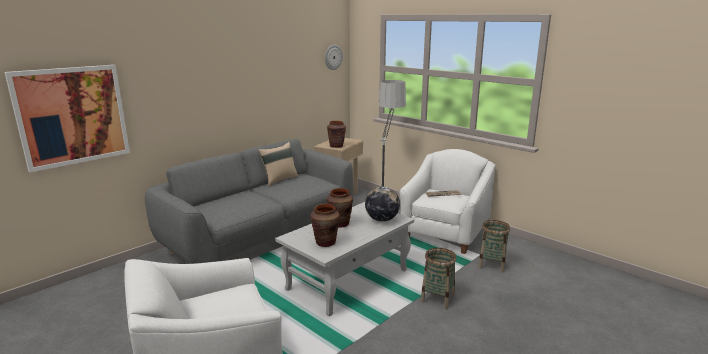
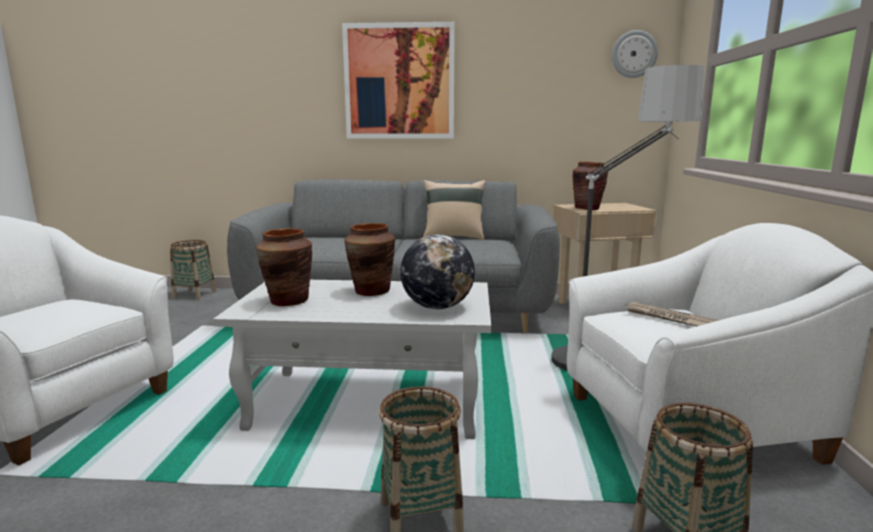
camera: 50 degrees right, 5 degrees down
picture [5,65,130,172] -> picture moved to [342,22,455,139]
none -> basket [170,240,216,300]

